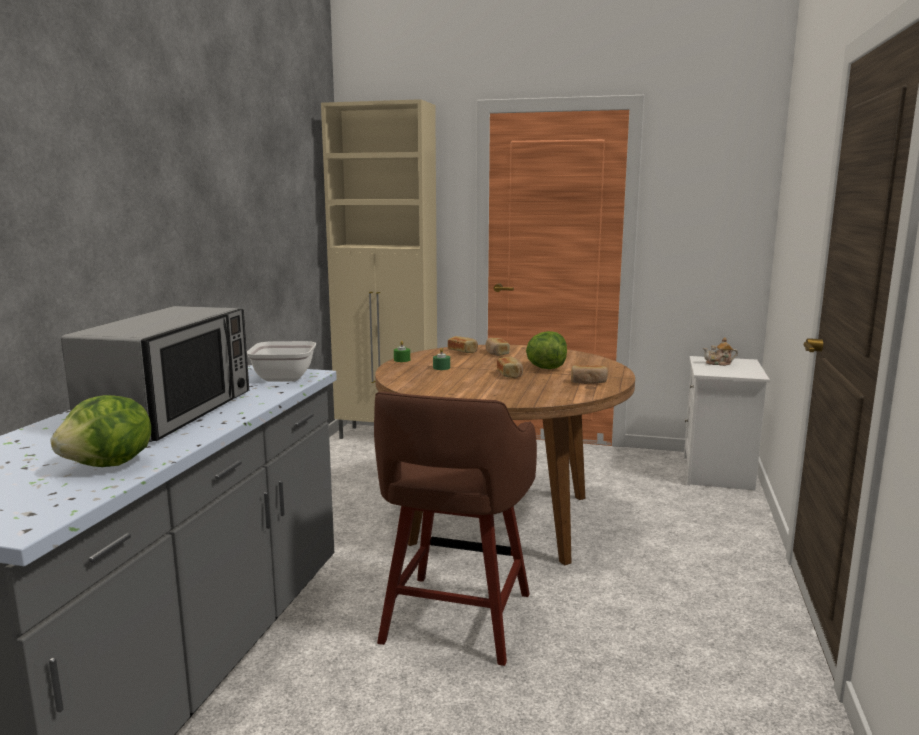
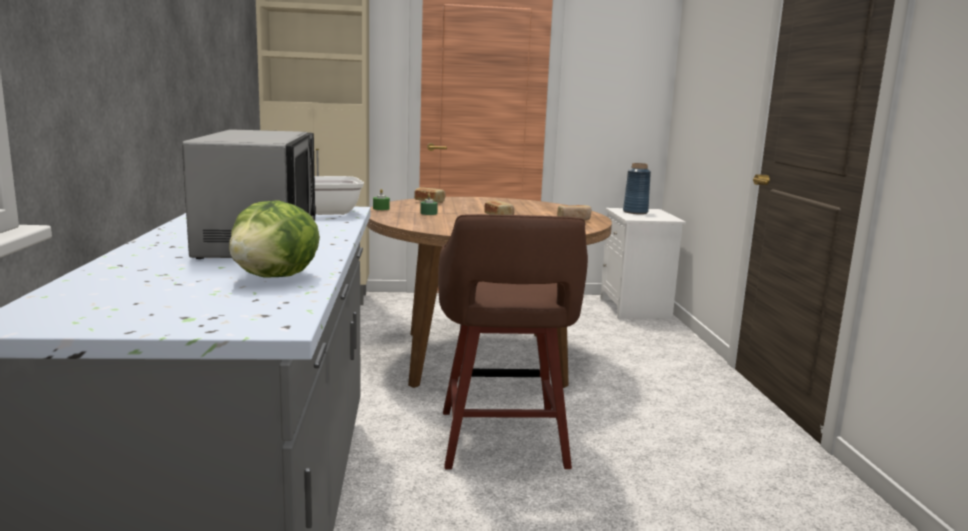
camera: 20 degrees left, 0 degrees up
bread [486,338,510,356] -> none
lettuce [526,331,567,369] -> none
teapot [703,337,738,366] -> blue vase [623,163,651,214]

